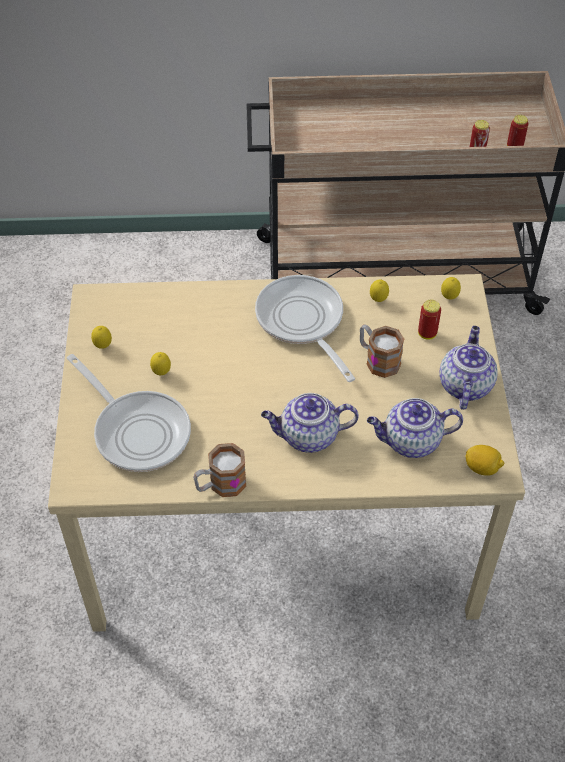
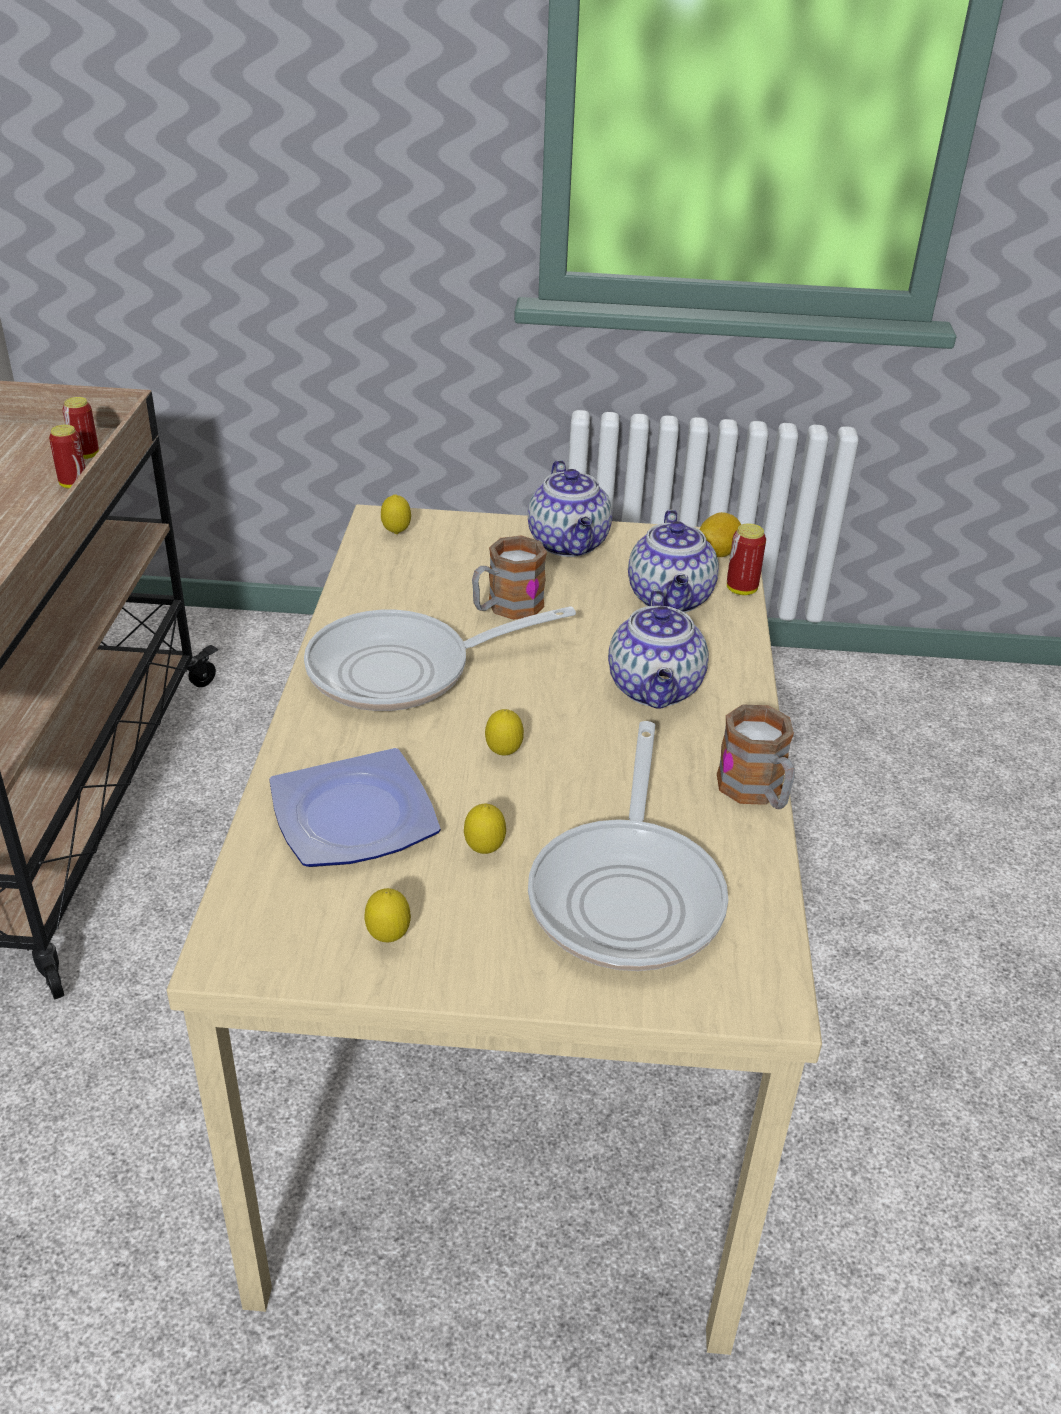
camera: 85 degrees left, 15 degrees down
frying pan [67,354,191,472] -> frying pan turned 135 degrees clockwise [528,721,728,971]
lemon [370,280,389,302] -> lemon moved to [485,709,524,755]
can [418,299,441,340] -> can moved to [727,524,766,595]
teapot [439,326,498,410] -> teapot turned 120 degrees counterclockwise [528,460,612,557]
none -> plate [269,748,441,867]

